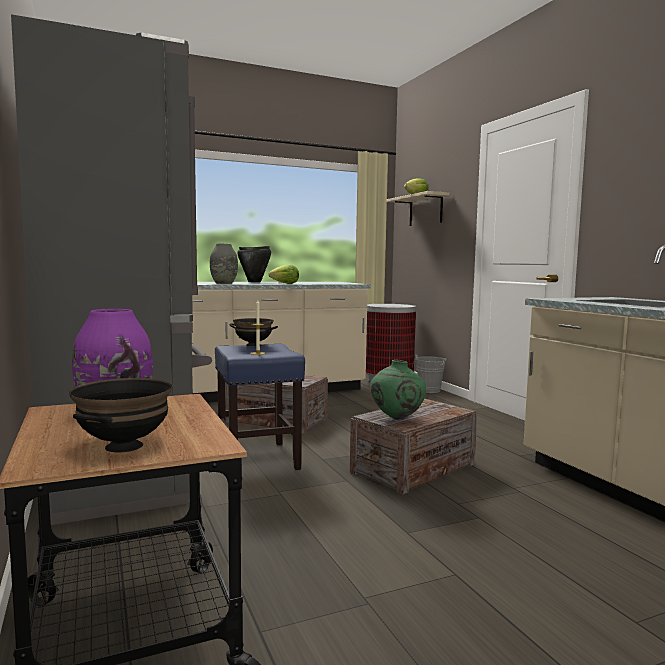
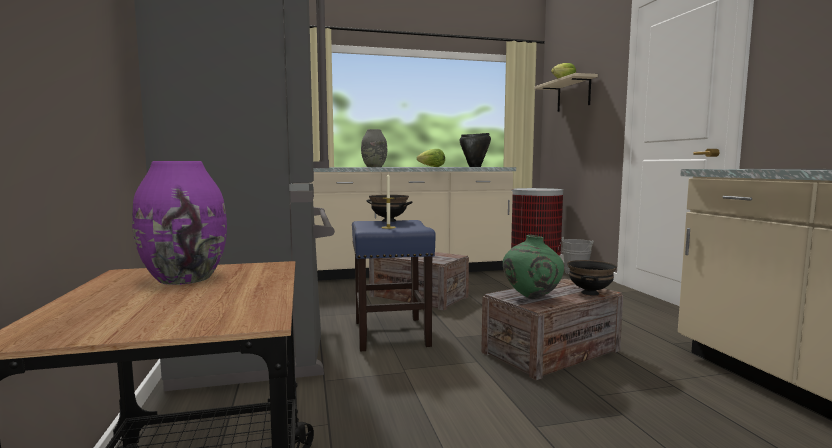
camera: 10 degrees right, 0 degrees up
black bowl [69,378,173,452] -> black bowl moved to [567,260,617,295]
black cooking pot [237,246,271,282] -> black cooking pot moved to [459,133,491,167]

